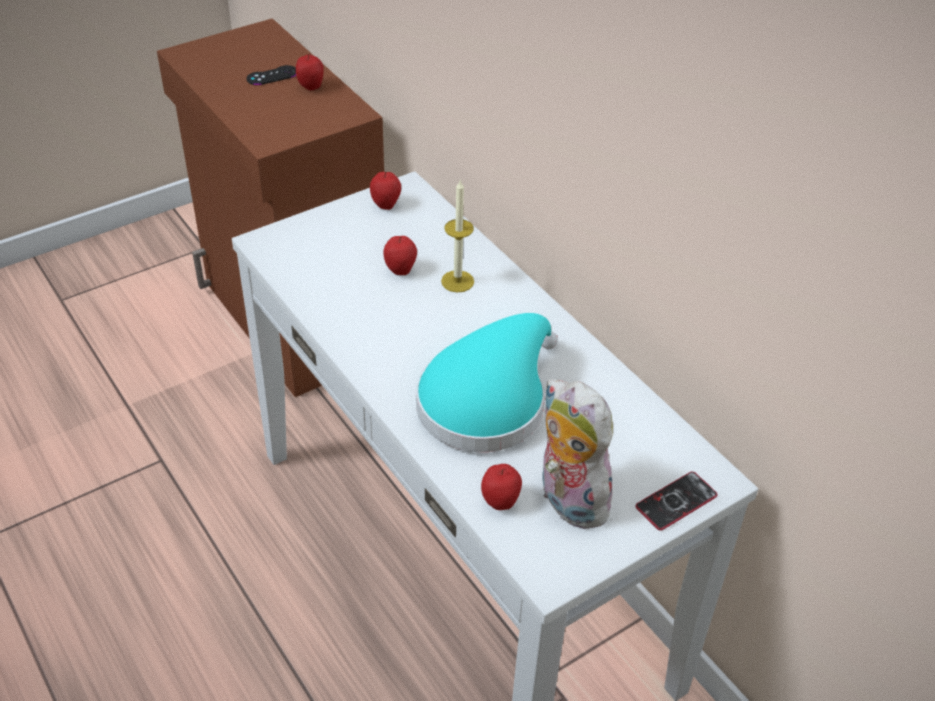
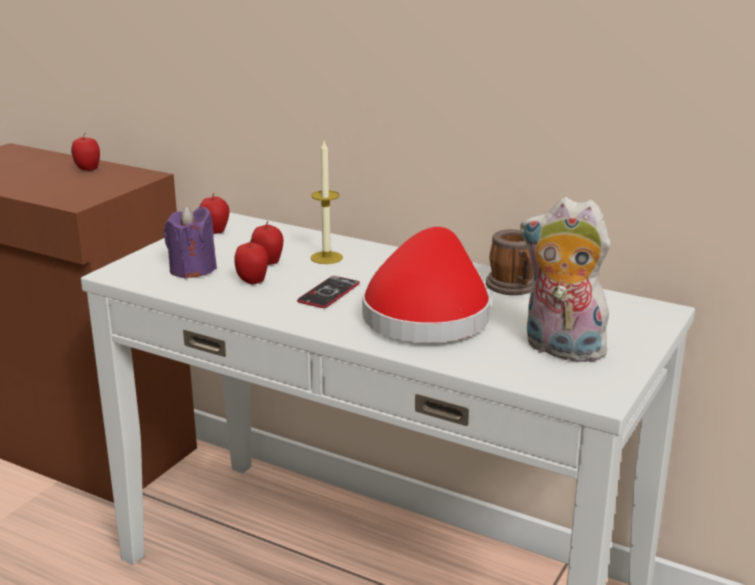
camera: 25 degrees left, 20 degrees down
black game controller [247,65,296,85] -> none
turquoise hat [416,313,558,452] -> red hat [362,227,491,343]
apple [481,464,522,510] -> apple moved to [234,239,268,284]
phone [635,472,718,531] -> phone moved to [297,276,360,308]
none -> purple candle [163,205,217,279]
none -> mug [486,229,533,295]

